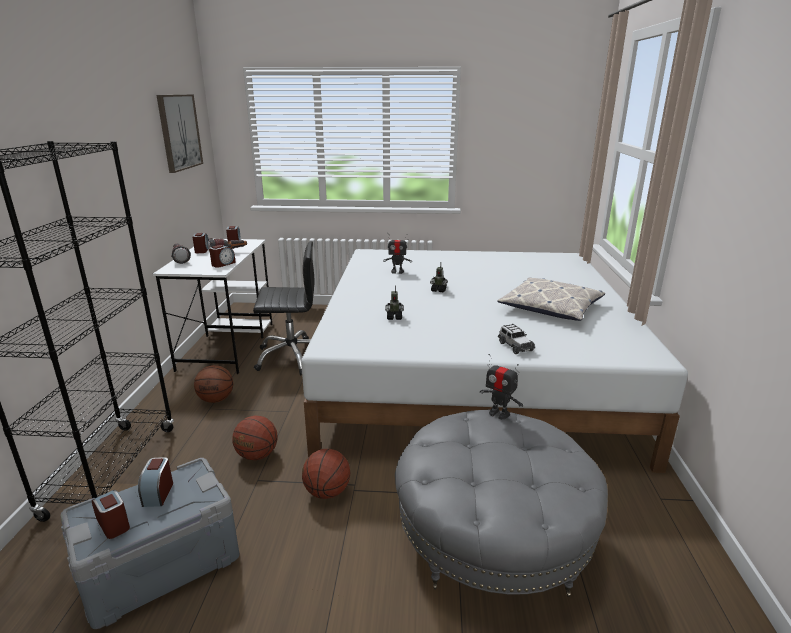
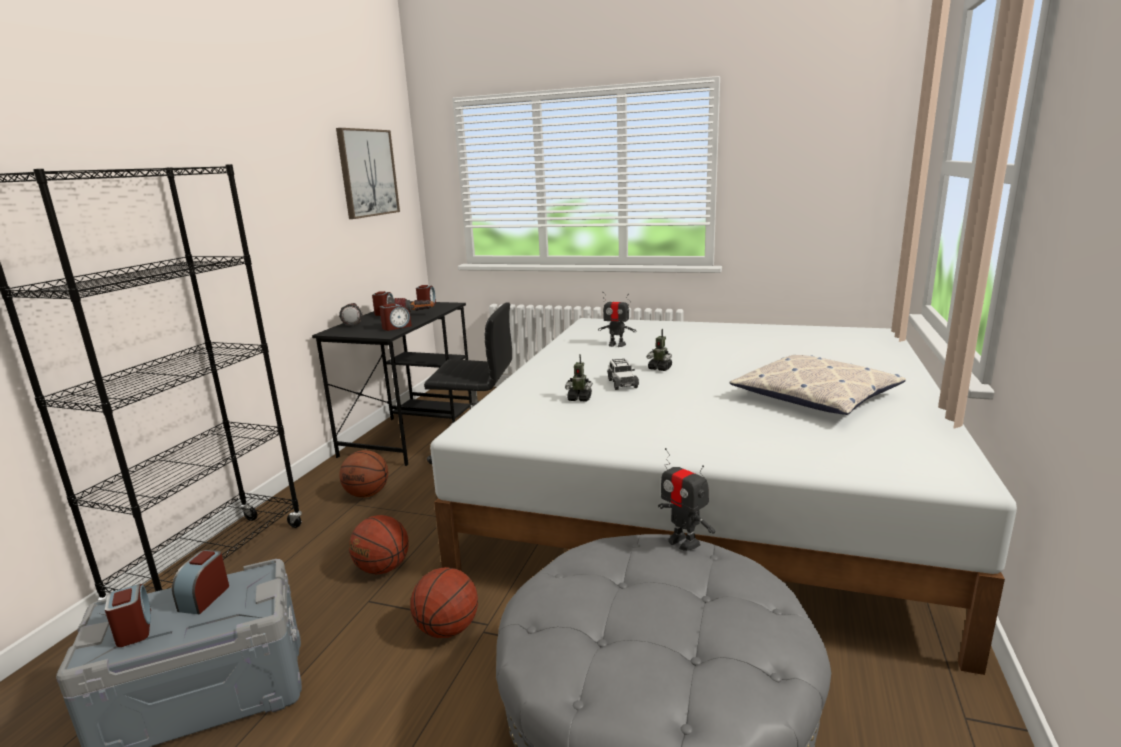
camera: 15 degrees right, 5 degrees down
white desk [152,239,272,374] -> black desk [312,301,472,466]
toy car [498,324,535,354] -> toy car moved to [607,358,639,390]

